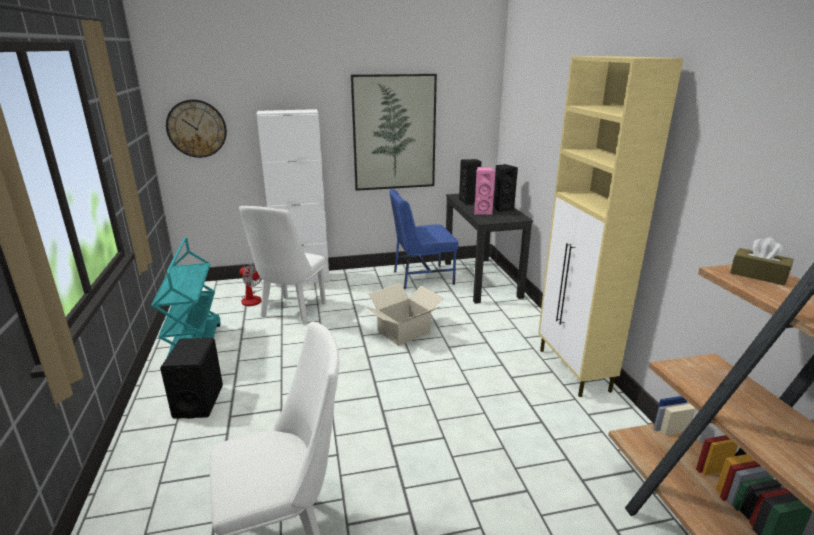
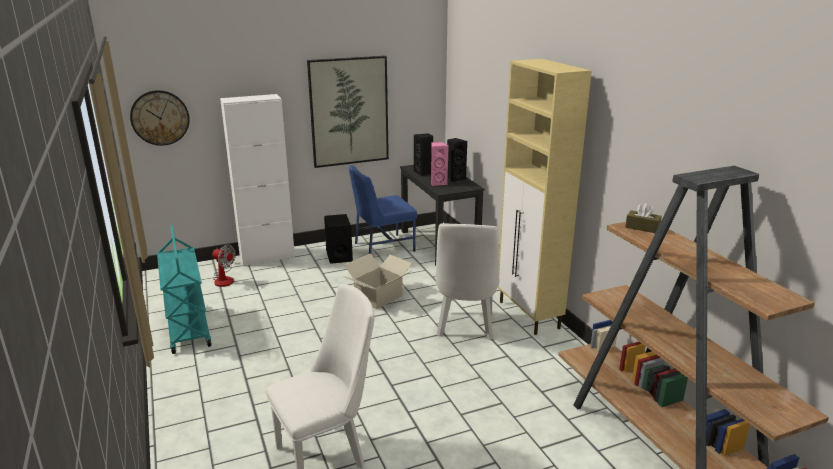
camera: 10 degrees left, 0 degrees up
black speaker [160,338,223,419] -> black speaker moved to [324,214,353,264]
white chair [239,206,326,324] -> white chair moved to [435,223,500,340]

